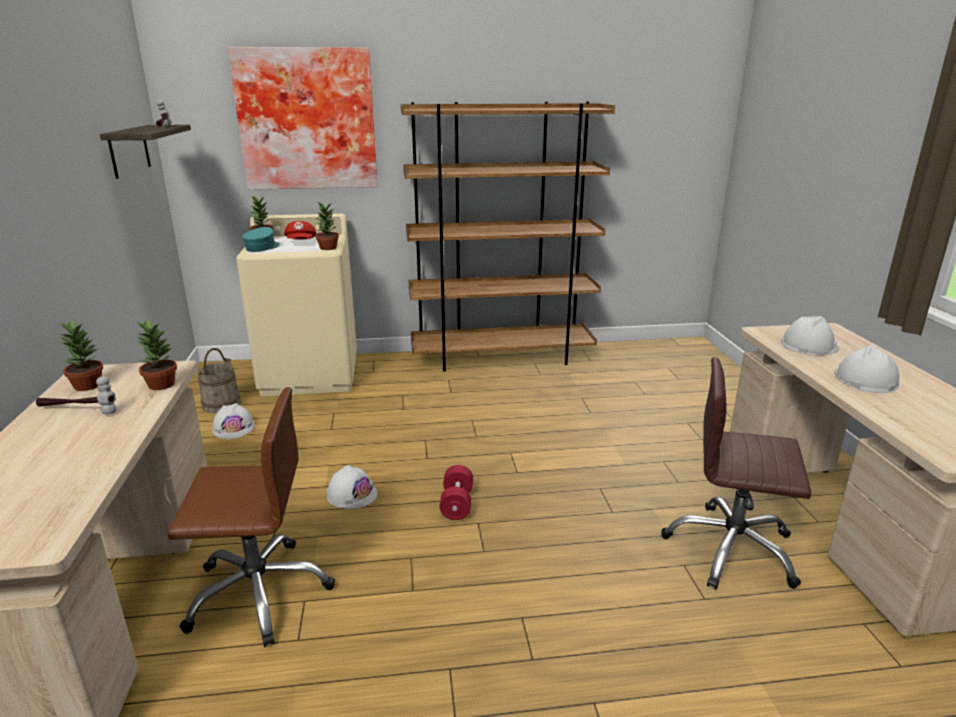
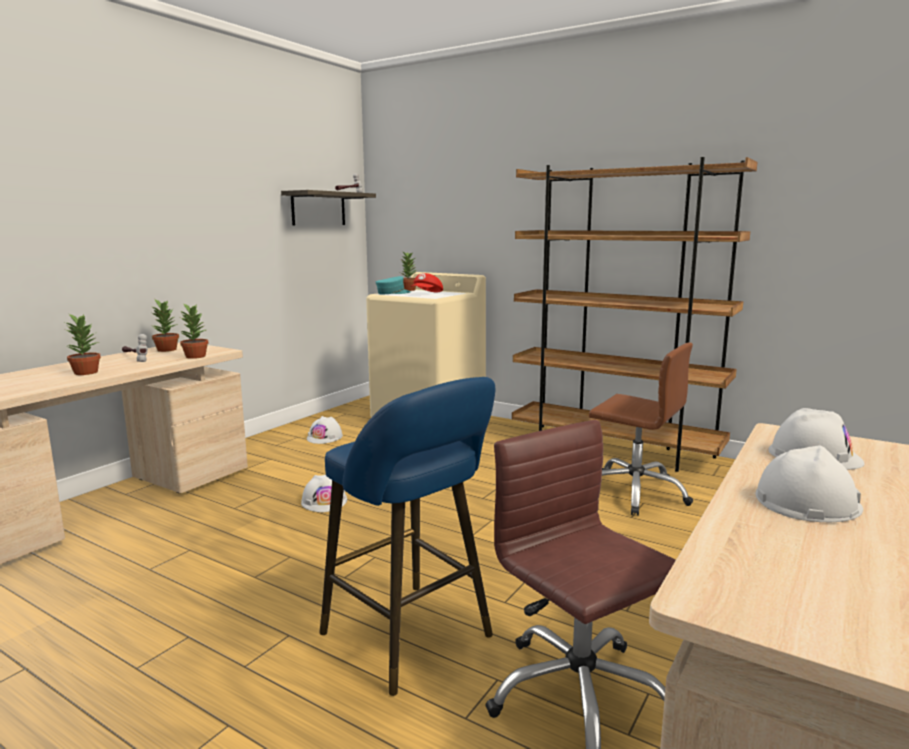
camera: 40 degrees right, 10 degrees down
brown office chair [167,387,335,647] -> brown office chair moved to [589,343,693,516]
beige bucket [198,348,241,413] -> none
picture [228,47,378,190] -> none
potted plant [315,202,339,250] -> potted plant moved to [67,313,101,375]
red dumbbell [439,465,473,520] -> none
none -> blue stool [319,377,495,696]

